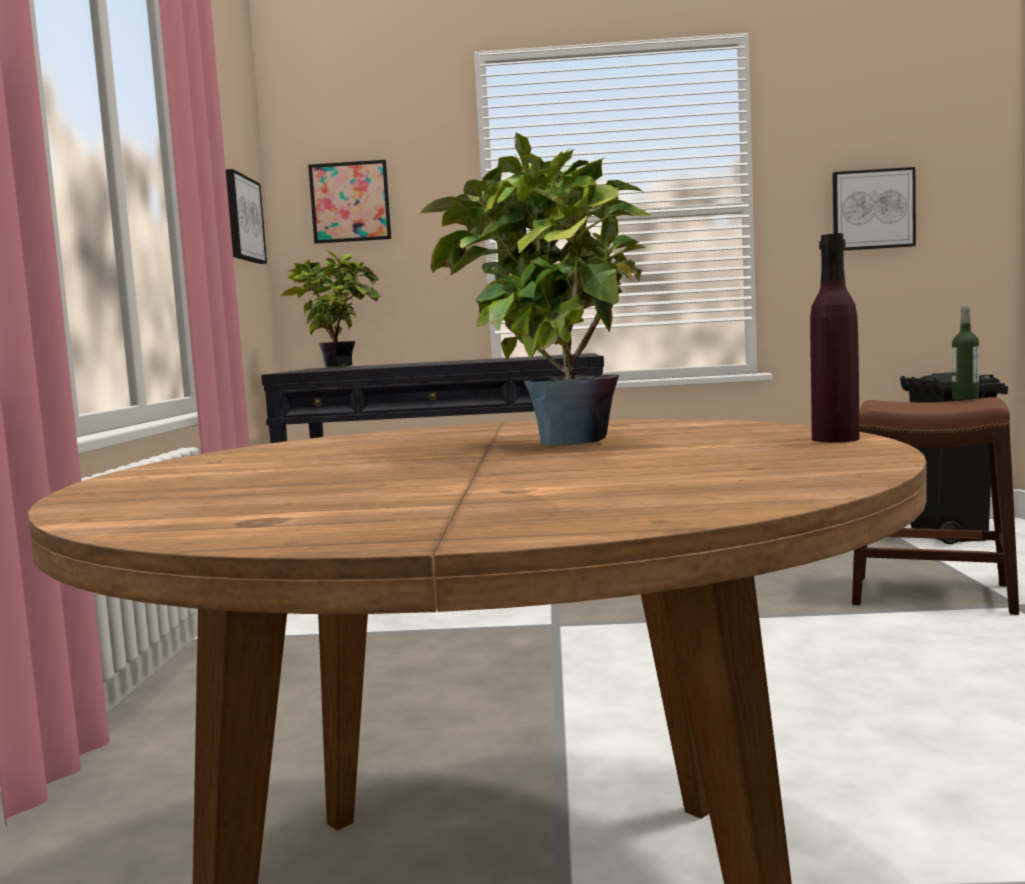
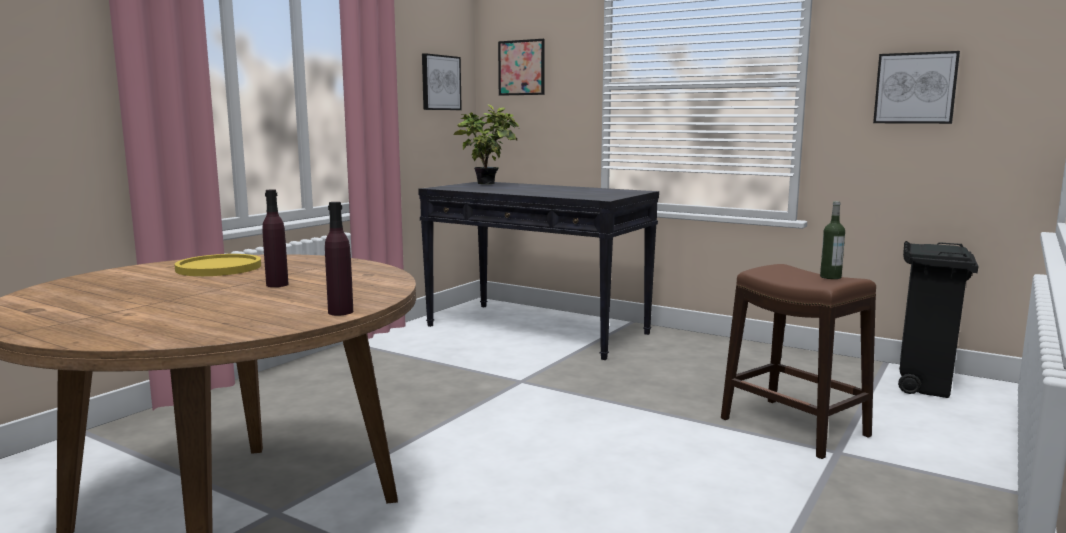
camera: 30 degrees right, 5 degrees up
potted plant [419,132,652,446] -> purple bottle [262,190,289,287]
none -> yellow plate [174,254,261,276]

